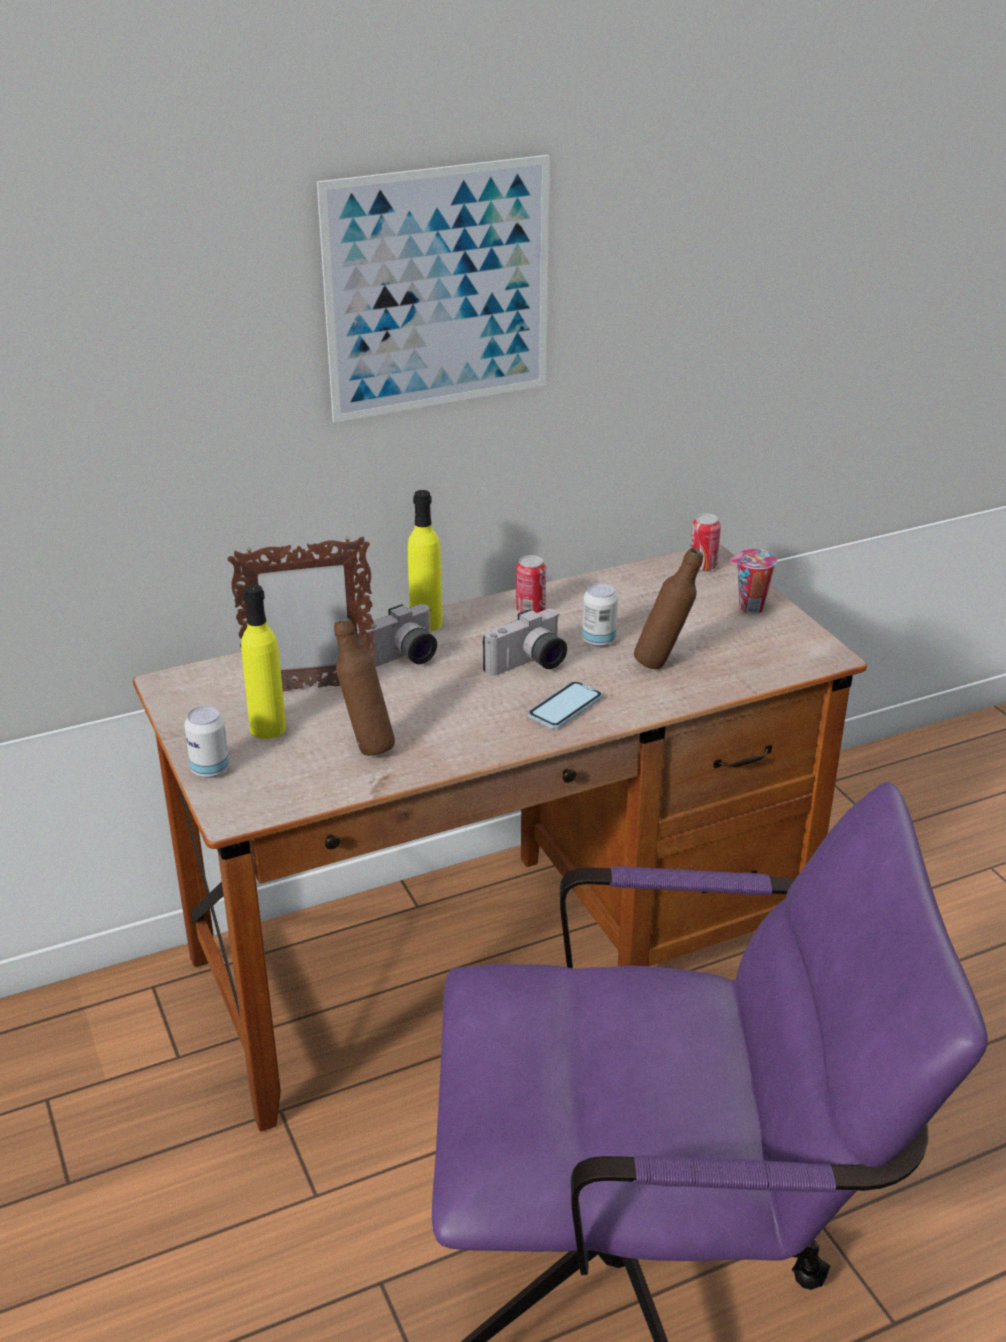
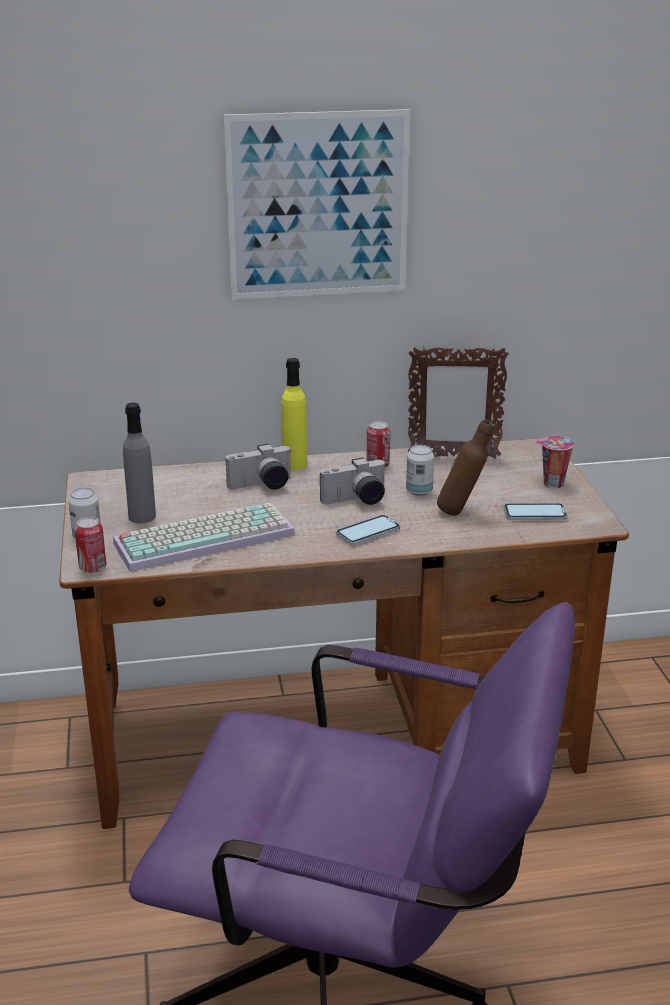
camera: 15 degrees right, 5 degrees down
picture frame [228,536,375,692] -> picture frame moved to [408,346,509,459]
yellow bottle [241,585,286,739] -> grey bottle [123,403,156,523]
brown bottle [334,619,395,756] -> keyboard [113,503,295,572]
can [690,513,721,571] -> can moved to [74,517,106,573]
none -> phone [504,503,568,520]

